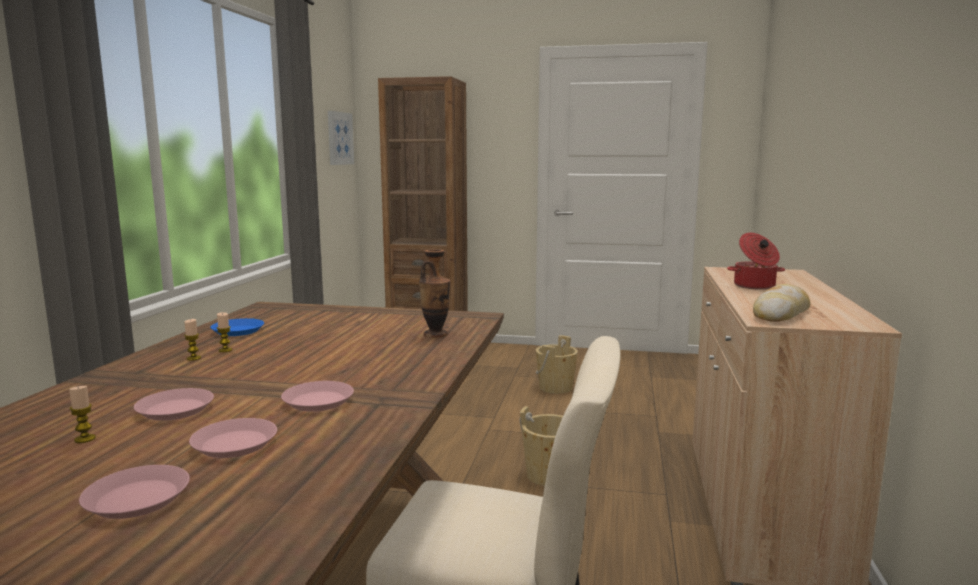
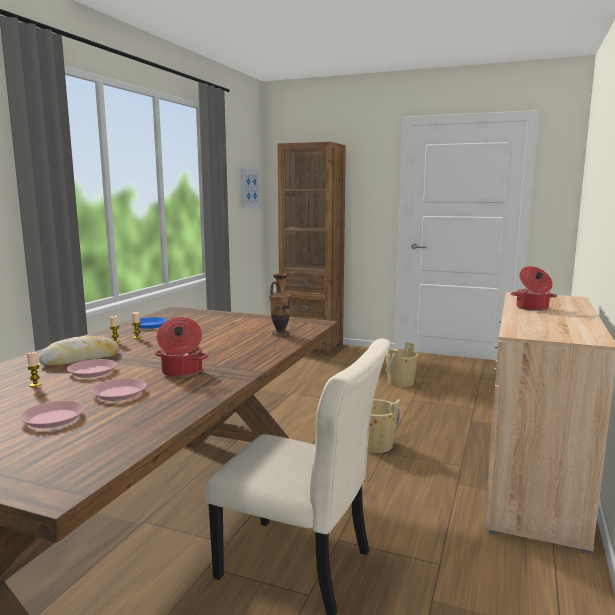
camera: 10 degrees right, 0 degrees up
pink plate [281,381,354,412] -> cooking pot [155,317,208,377]
bread [753,284,810,322] -> bread moved to [39,336,119,366]

